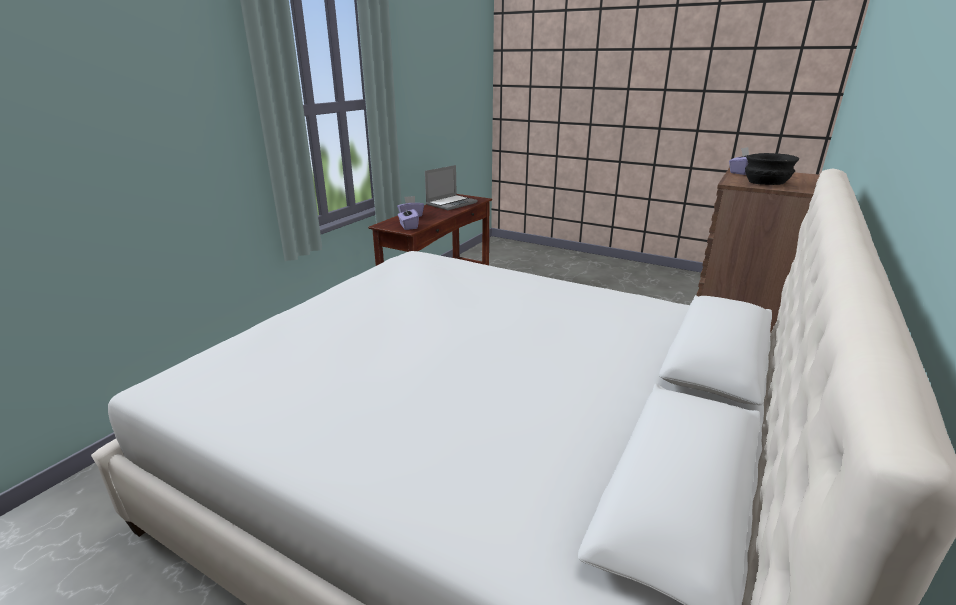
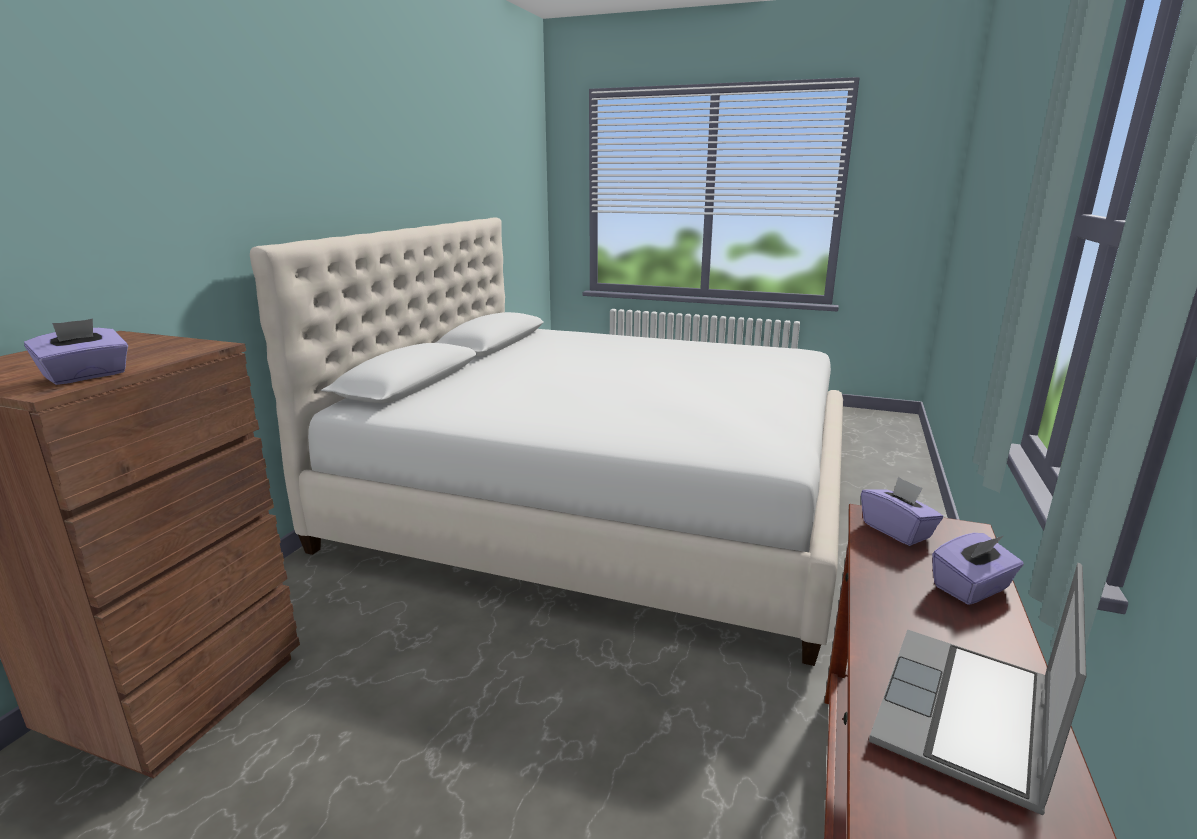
camera: 170 degrees right, 5 degrees down
black bowl [745,153,799,185] -> none

